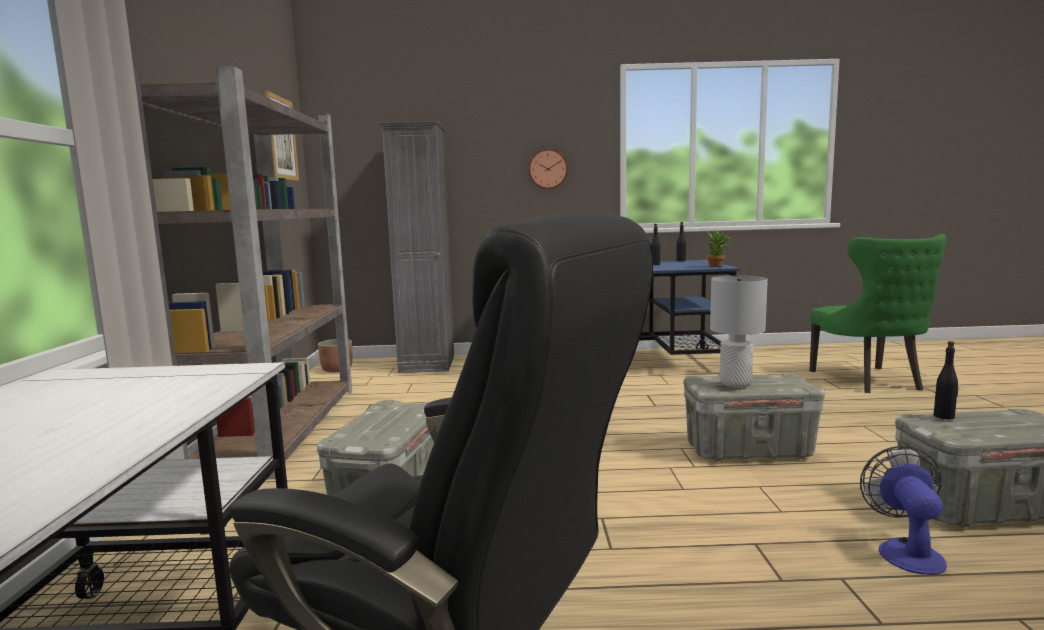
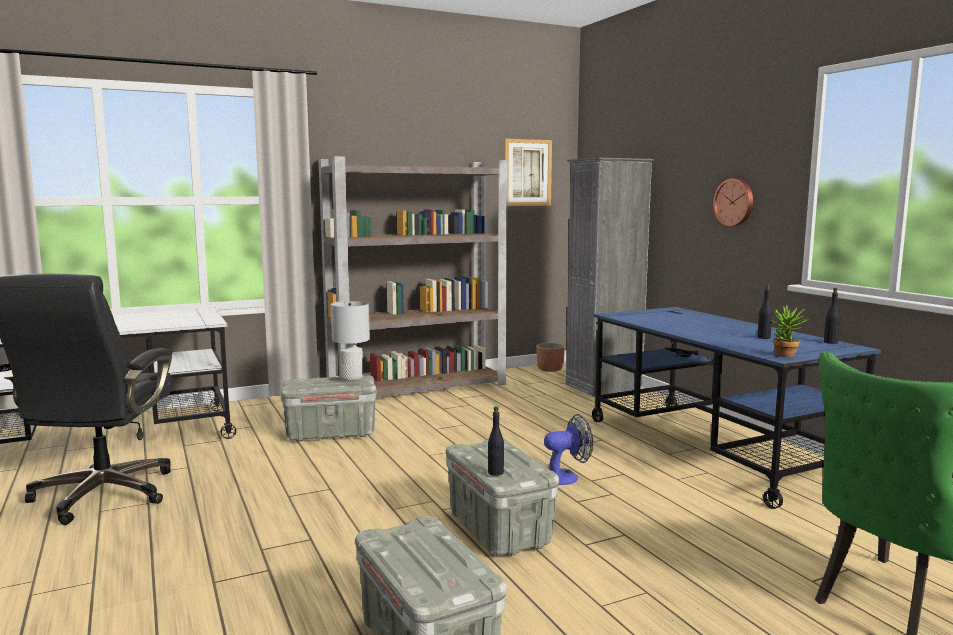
camera: 65 degrees right, 0 degrees up
grey table lamp [710,276,768,388] -> grey table lamp moved to [331,301,370,381]
fan [860,446,947,575] -> fan moved to [544,414,593,485]
black bottle [934,341,959,419] -> black bottle moved to [488,406,504,476]

